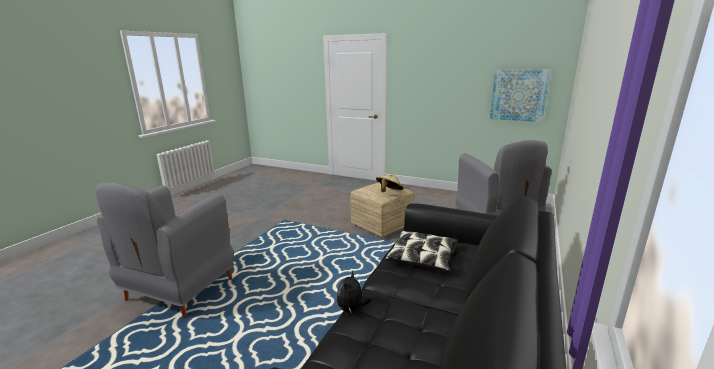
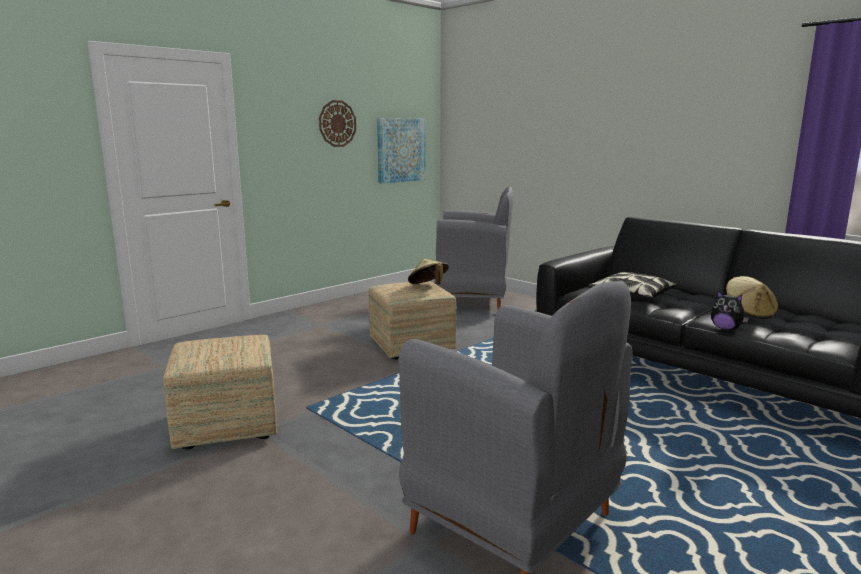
camera: 70 degrees left, 5 degrees down
none -> ottoman [164,335,277,449]
none -> wall clock [319,100,356,147]
none -> beige hat [726,276,778,319]

